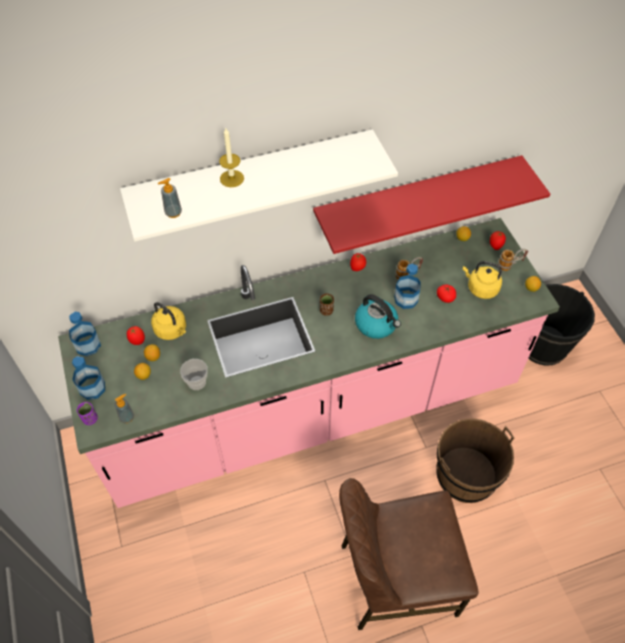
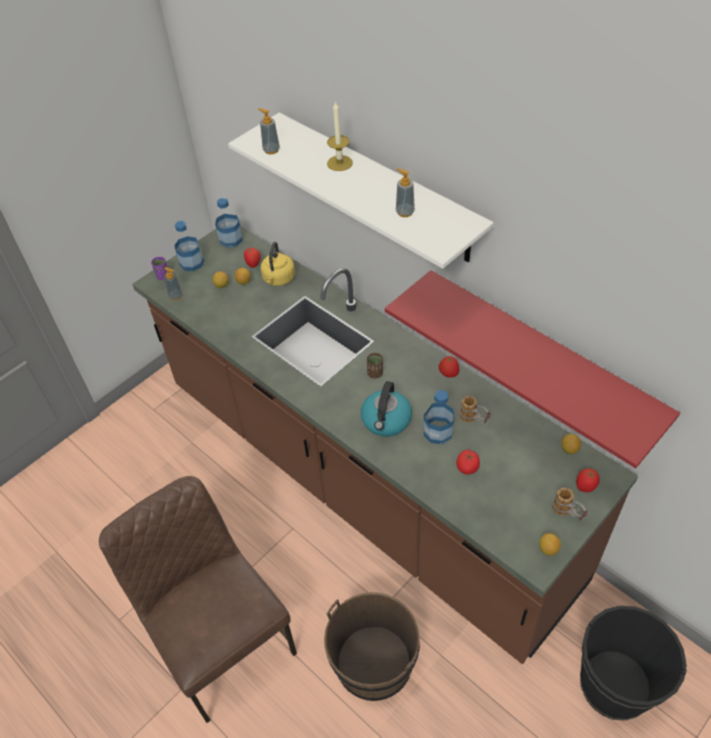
camera: 65 degrees right, 5 degrees down
pink counter [58,218,560,508] -> brown counter [132,226,638,664]
cup [180,359,208,390] -> none
yellow kettle [463,261,502,299] -> none
none -> soap dispenser [396,168,415,217]

